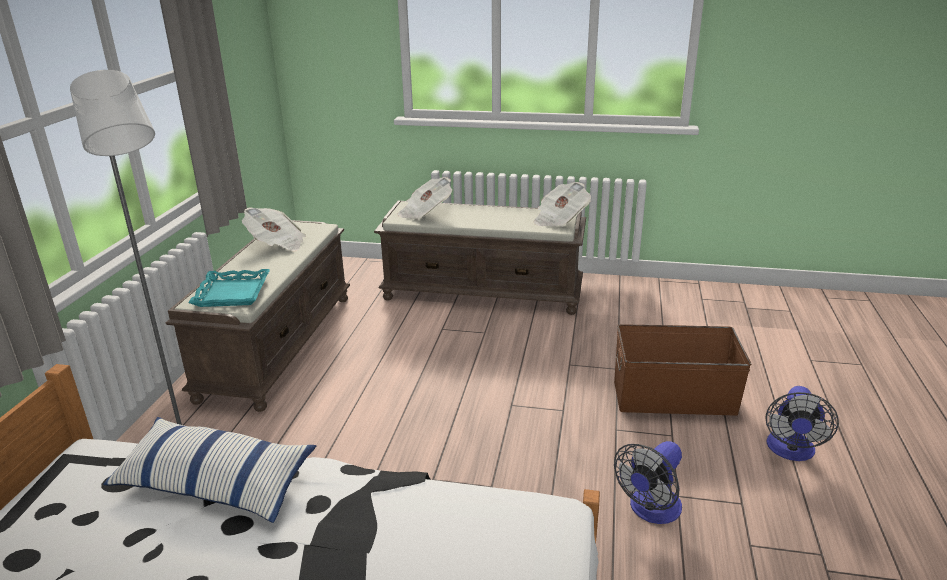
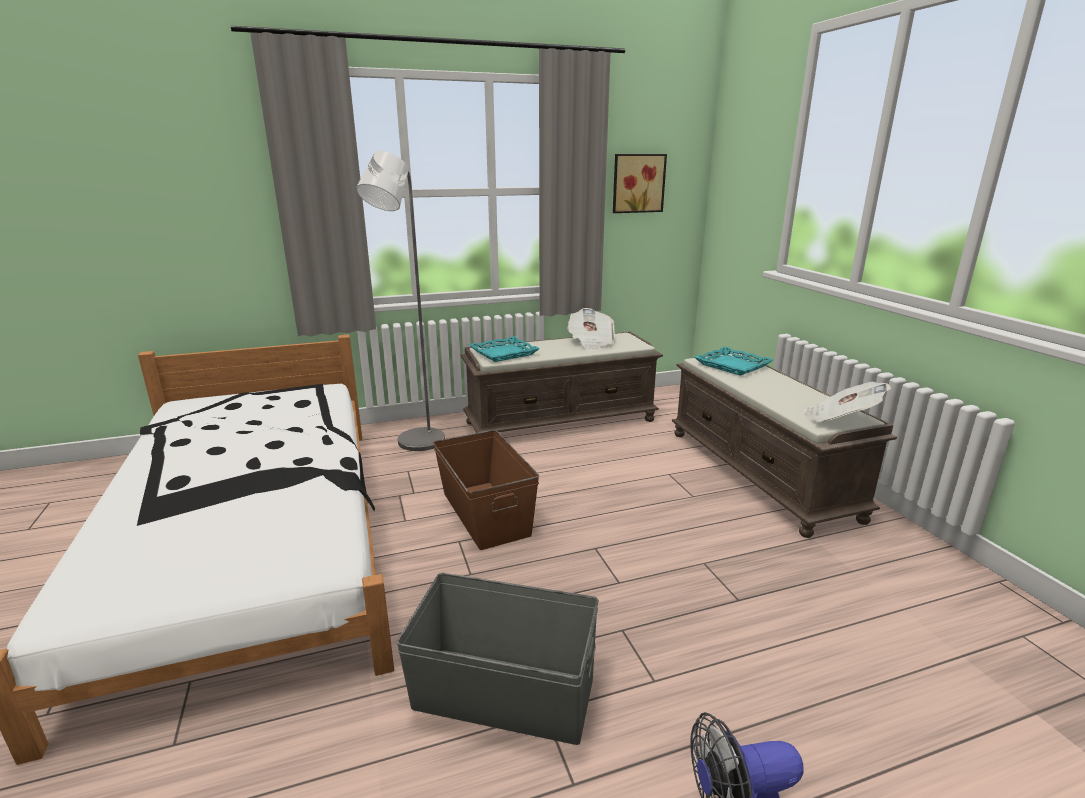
camera: 60 degrees right, 5 degrees down
pillow [103,417,316,523] -> none
newspaper [398,177,452,220] -> turquoise tray [694,347,773,376]
brown storage box [614,324,751,416] -> brown storage box moved to [433,430,539,550]
fan [614,441,682,524] -> grey storage box [396,573,599,745]
none -> picture [613,154,667,213]

